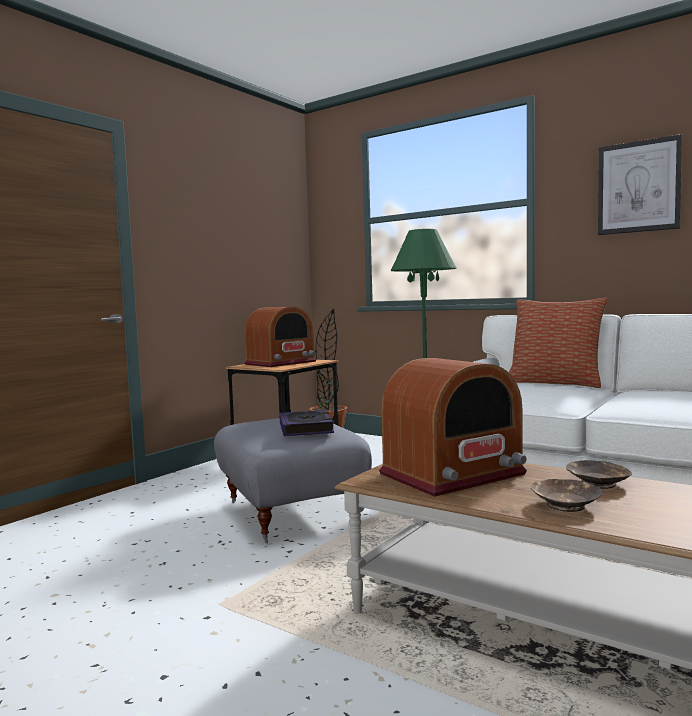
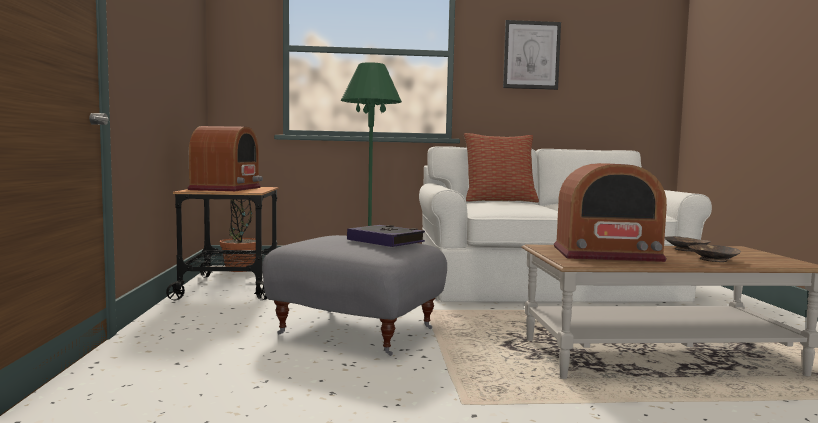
camera: 40 degrees left, 0 degrees up
radio [379,358,527,497] -> radio turned 75 degrees clockwise [554,163,667,262]

